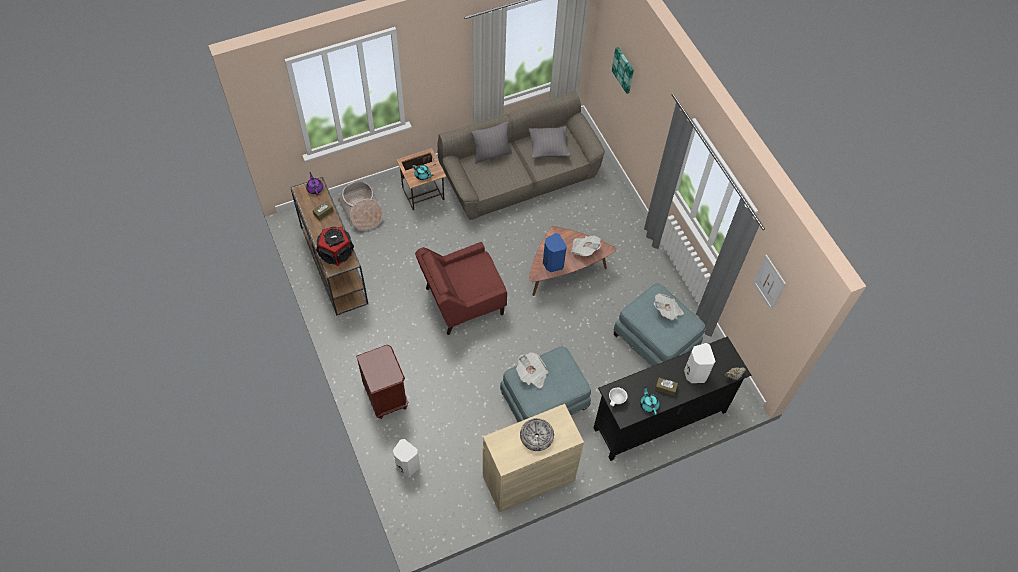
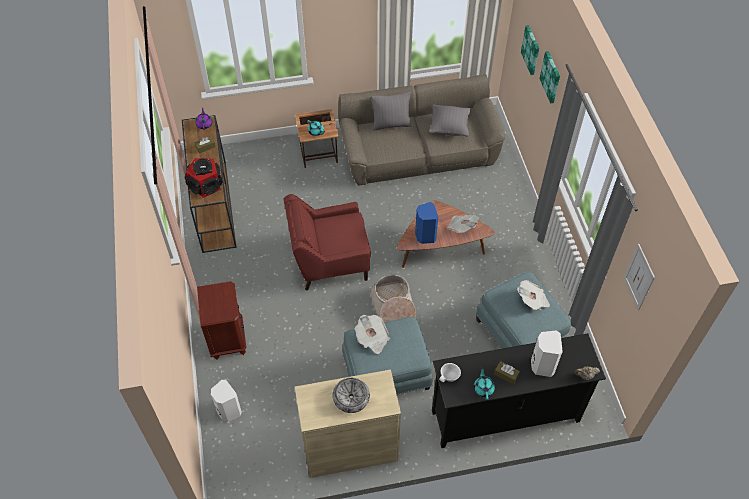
camera: 15 degrees right, 5 degrees down
basket [338,181,383,231] -> basket moved to [369,275,416,322]
none -> picture [539,51,560,103]

